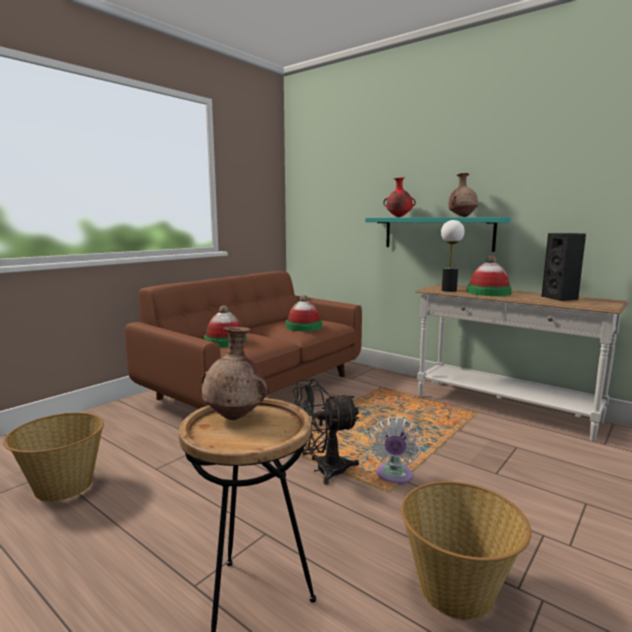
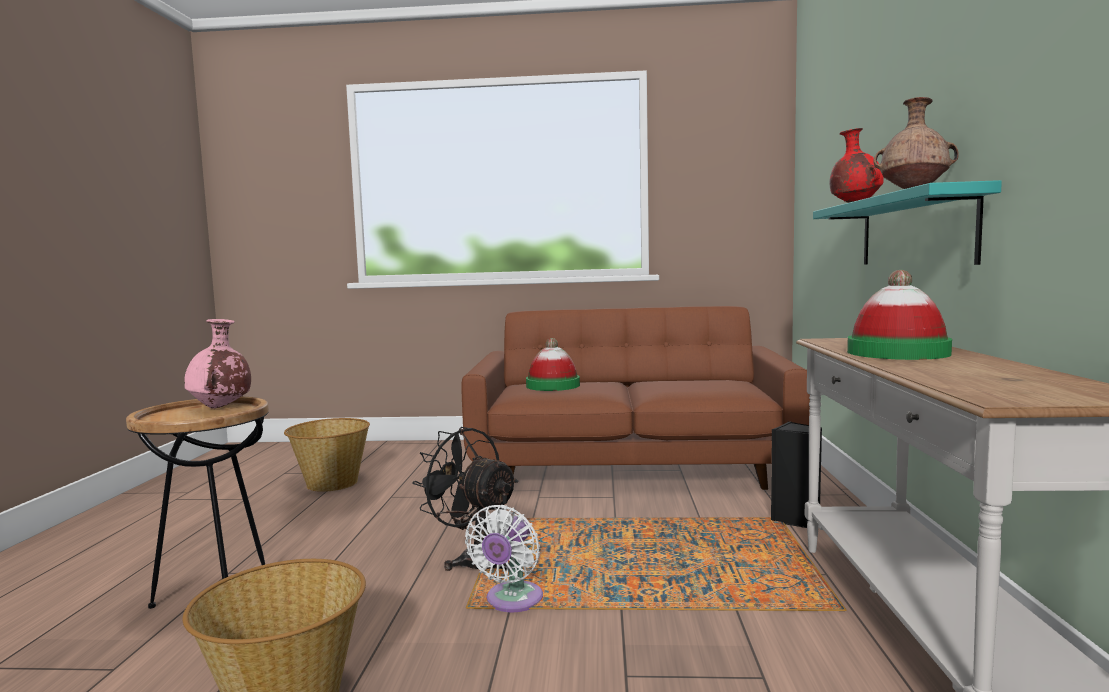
camera: 55 degrees right, 5 degrees down
brown vase [201,327,269,420] -> pink vase [184,319,251,409]
hat [286,295,322,331] -> none
white fan [369,417,422,484] -> white fan turned 45 degrees counterclockwise [465,505,543,612]
table lamp [441,220,465,292] -> none
black speaker [541,233,586,301] -> black speaker moved to [771,421,822,528]

